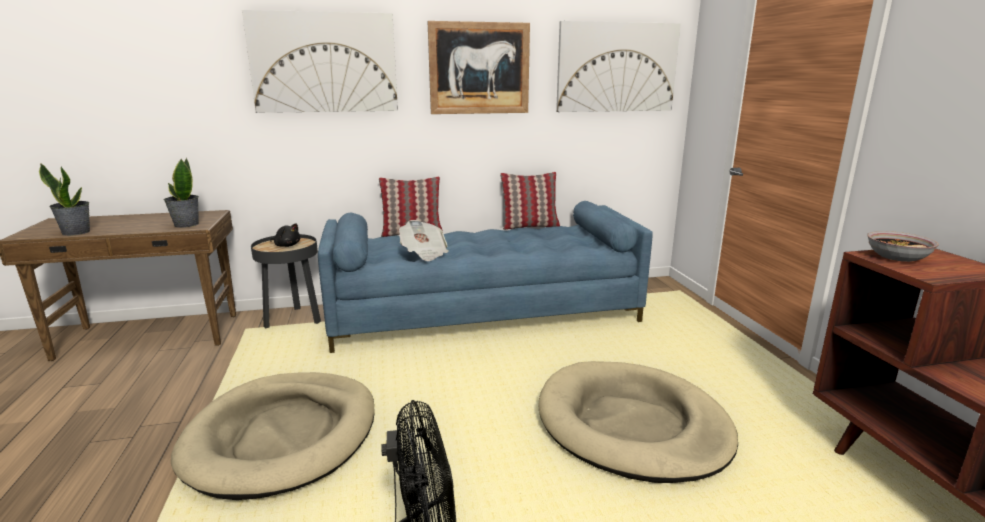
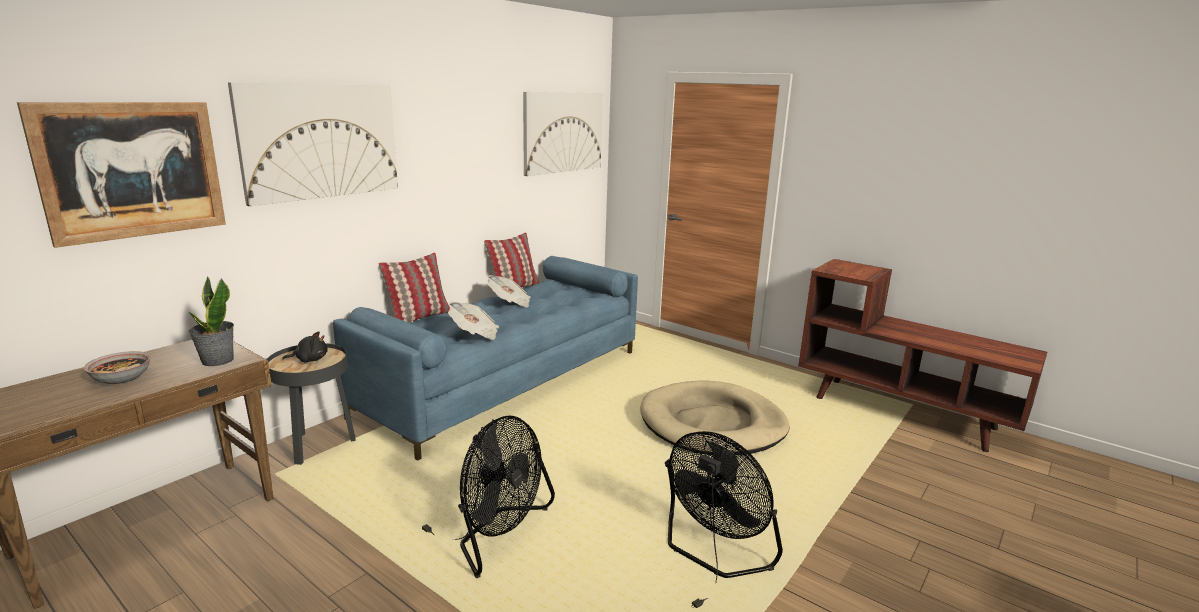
camera: 40 degrees left, 0 degrees up
potted plant [39,163,90,236] -> none
beige dog bed [171,372,375,500] -> black fan [422,416,555,579]
picture [427,21,530,114] -> picture moved to [17,102,226,248]
bowl [867,231,939,262] -> bowl moved to [84,351,151,384]
none -> newspaper [488,275,531,307]

